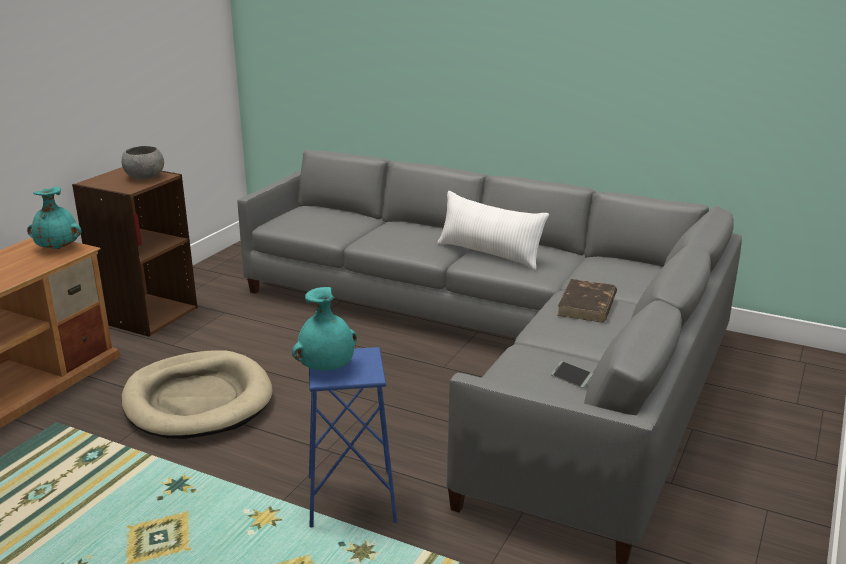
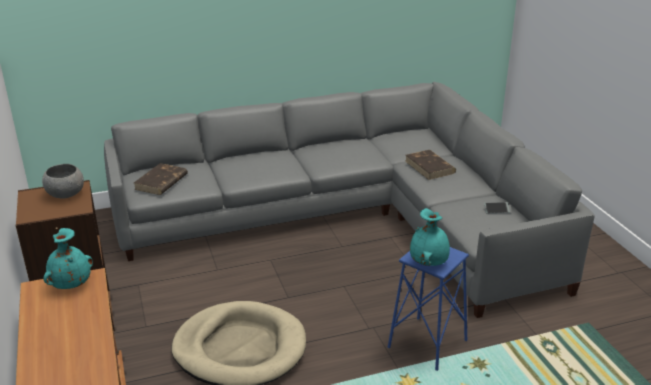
camera: 45 degrees left, 5 degrees up
white pillow [437,191,549,270] -> none
none -> brown book [134,163,188,195]

